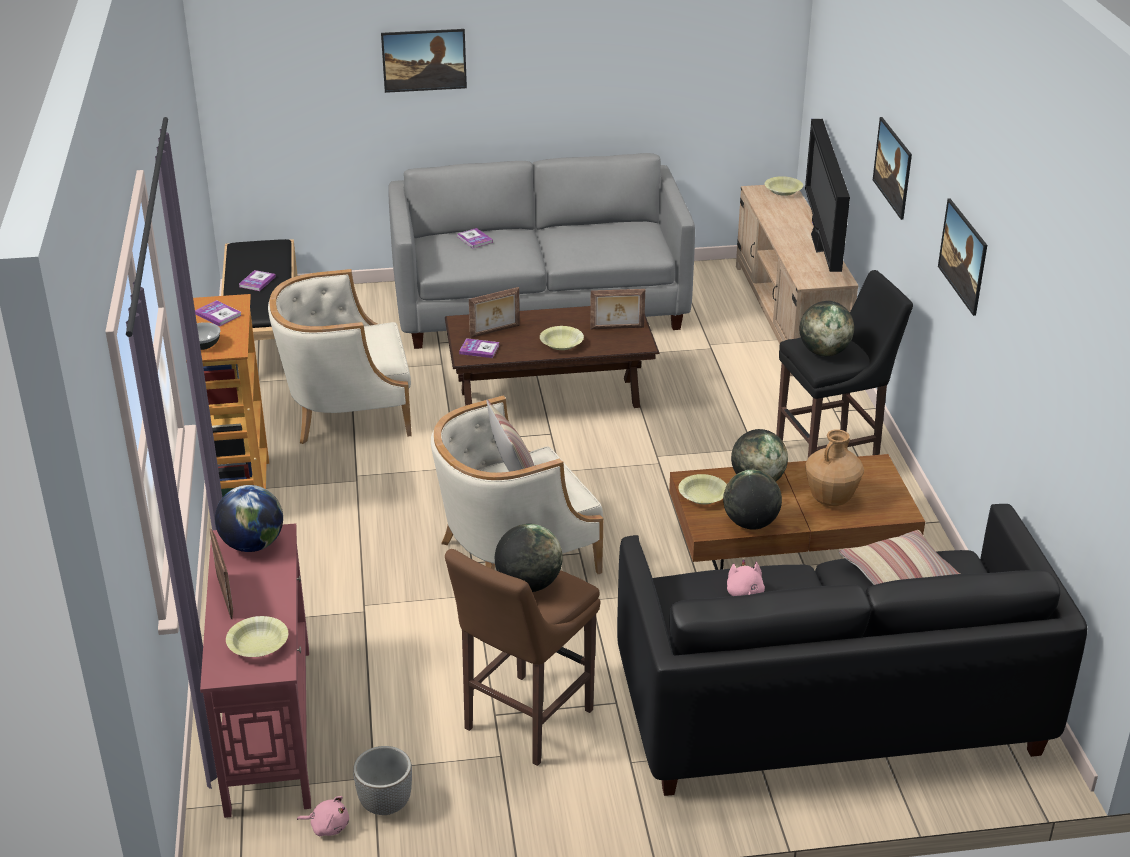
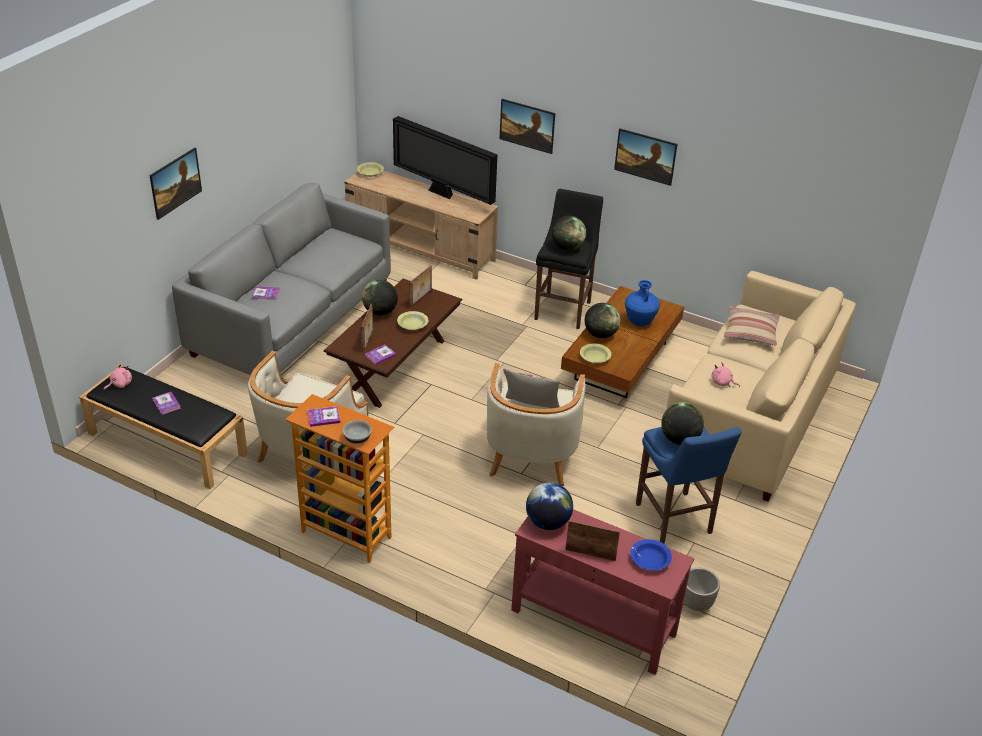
camera: 55 degrees left, 5 degrees up
yellow bowl [226,616,288,657] -> blue bowl [630,539,672,570]
pink plush toy [297,796,349,836] -> pink plush toy moved to [103,364,132,390]
brown stool [445,549,600,766] -> blue stool [636,427,741,544]
black sofa [617,504,1087,796] -> beige sofa [666,271,856,502]
globe [723,470,782,530] -> globe moved to [362,280,398,315]
brown vase [805,429,864,506] -> blue vase [625,280,660,326]

